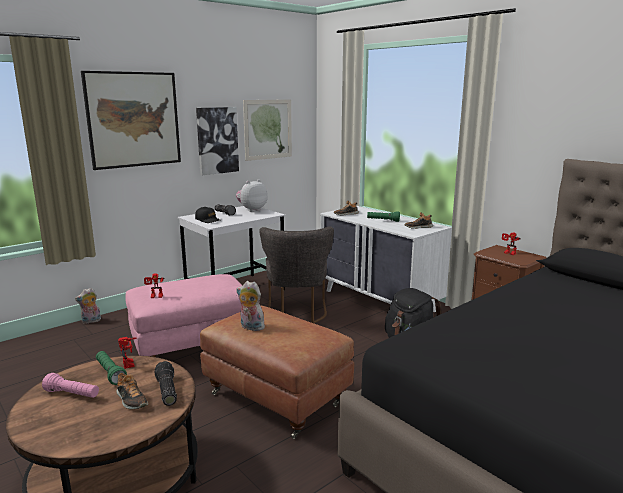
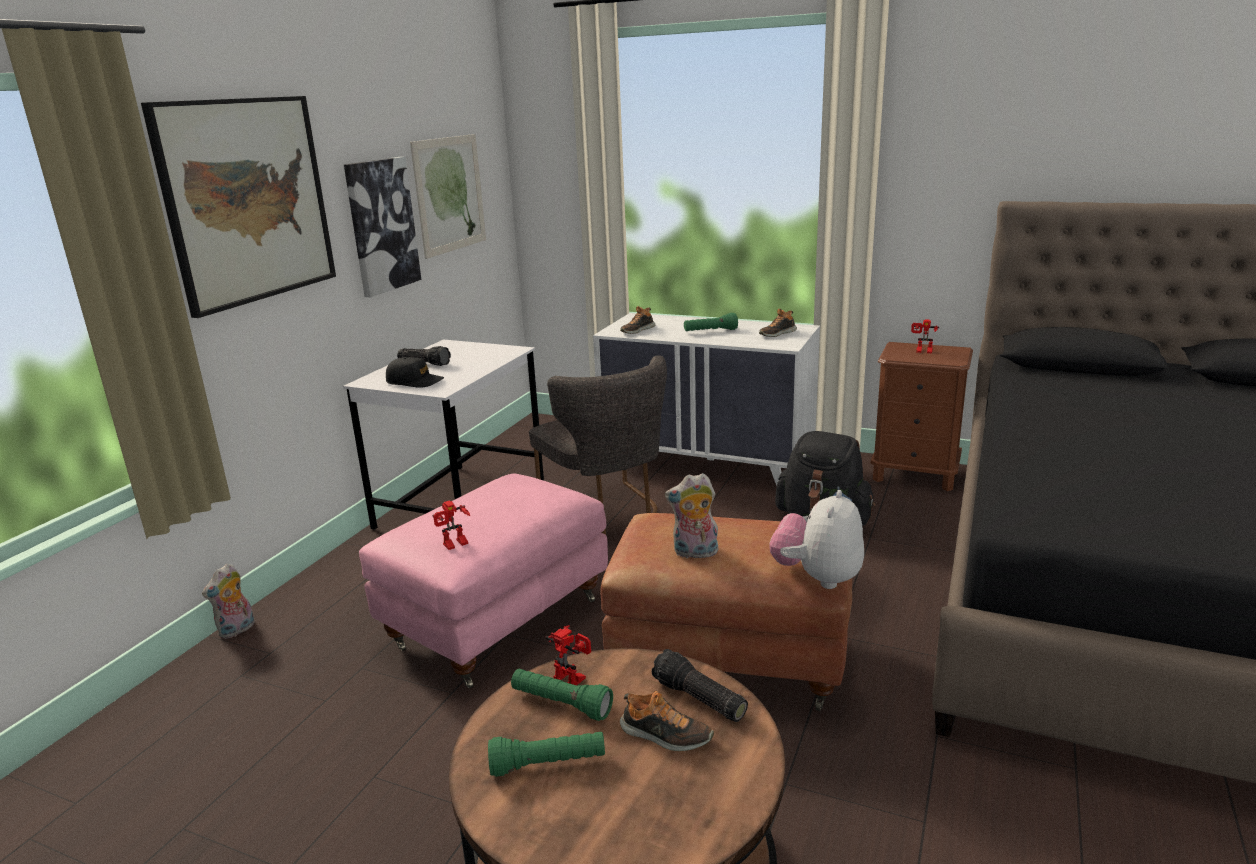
camera: 25 degrees left, 5 degrees up
pink flashlight [42,373,99,398] -> green flashlight [488,732,605,777]
plush toy [236,179,268,212] -> plush toy moved to [769,490,864,589]

